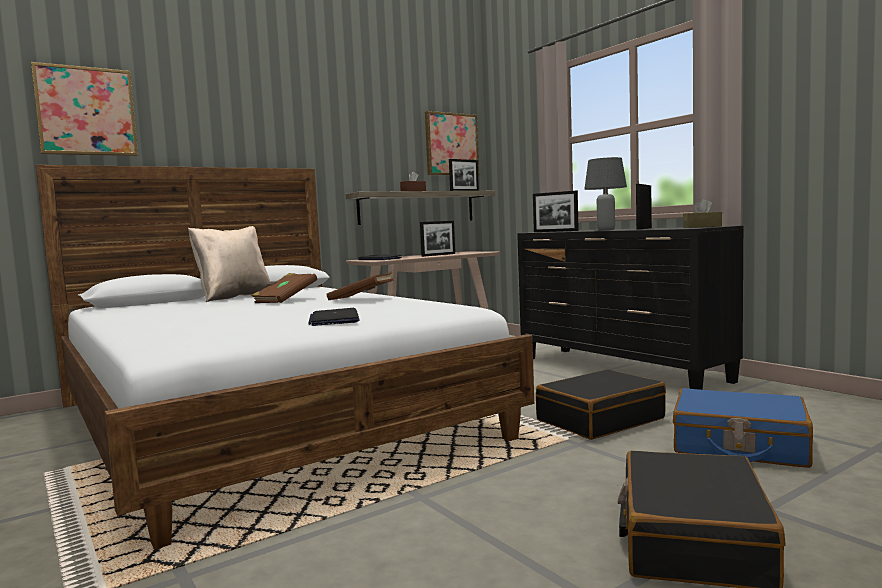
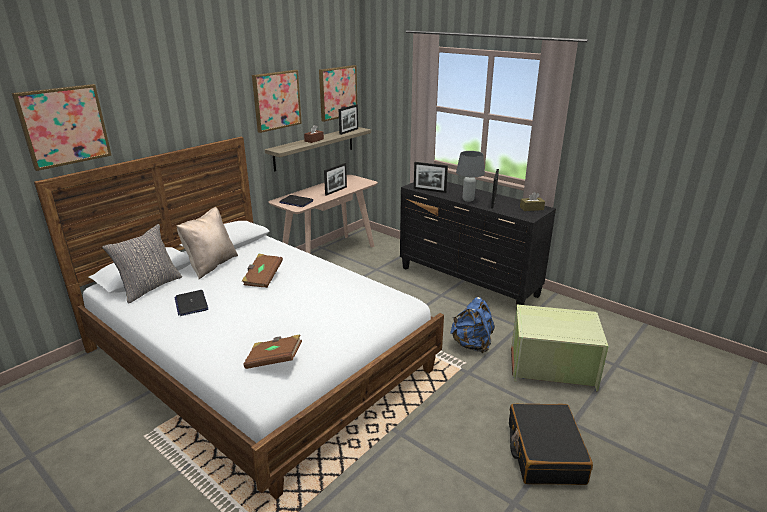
camera: 15 degrees left, 20 degrees up
laptop [308,308,360,326] -> laptop moved to [174,290,208,316]
brown book [326,272,394,300] -> brown book moved to [243,334,302,369]
black suitcase [536,369,666,440] -> blue backpack [450,297,495,353]
blue suitcase [673,388,813,468] -> green storage box [511,304,608,391]
none -> grey pillow [102,224,182,304]
none -> picture [252,70,302,133]

